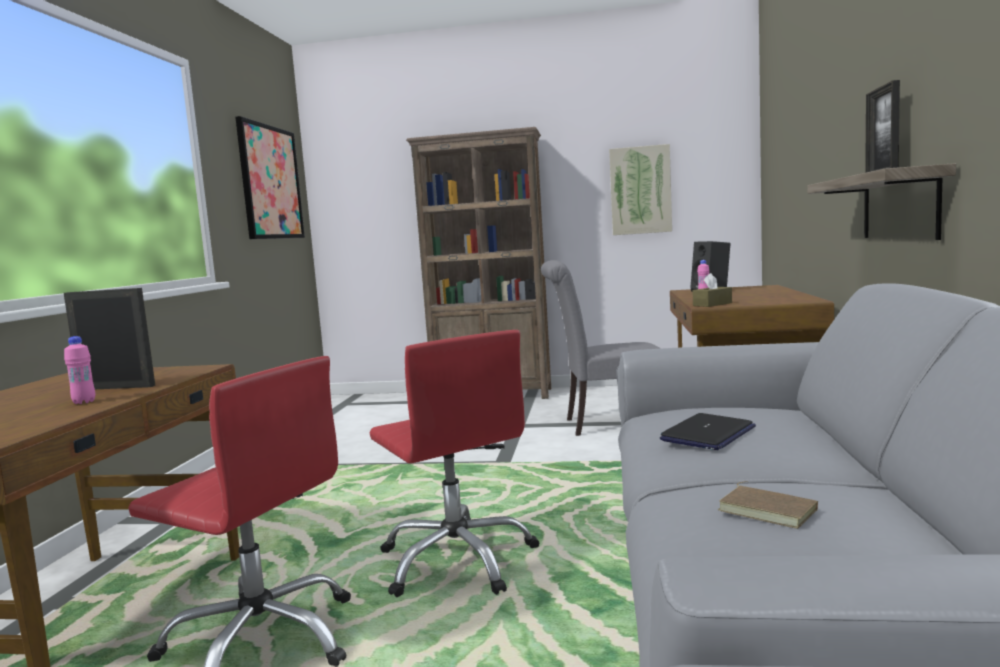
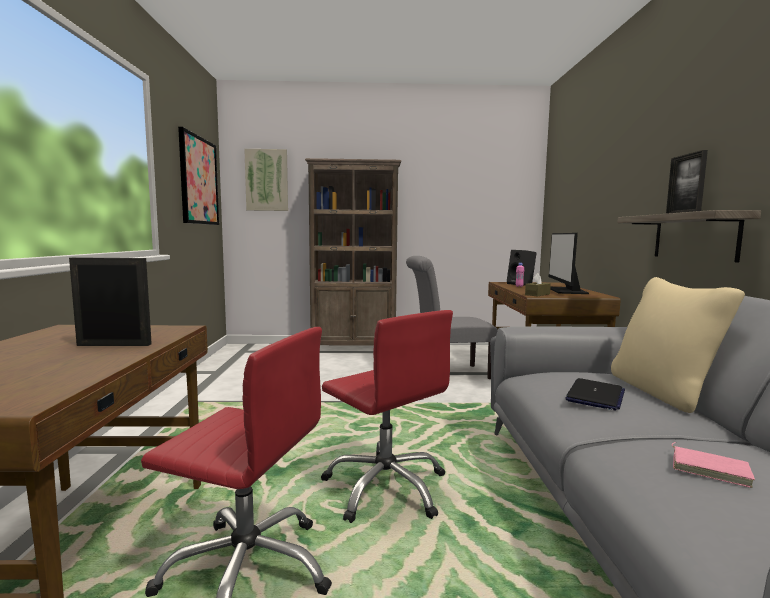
camera: 10 degrees left, 0 degrees up
pink bottle [64,336,95,404] -> none
picture [609,144,672,235] -> picture moved to [244,149,288,211]
brown book [718,481,818,529] -> pink book [672,442,755,488]
none -> monitor [549,233,589,294]
none -> beige pillow [611,277,745,413]

